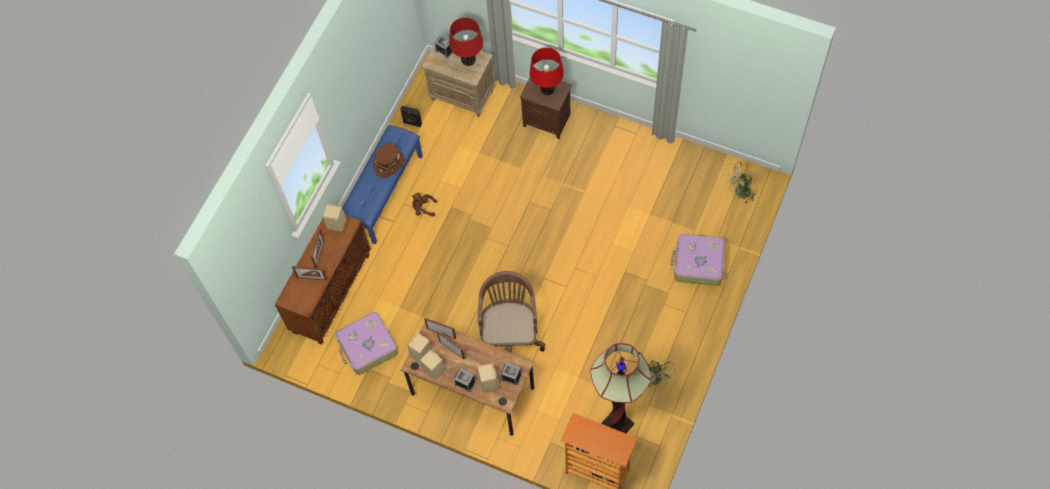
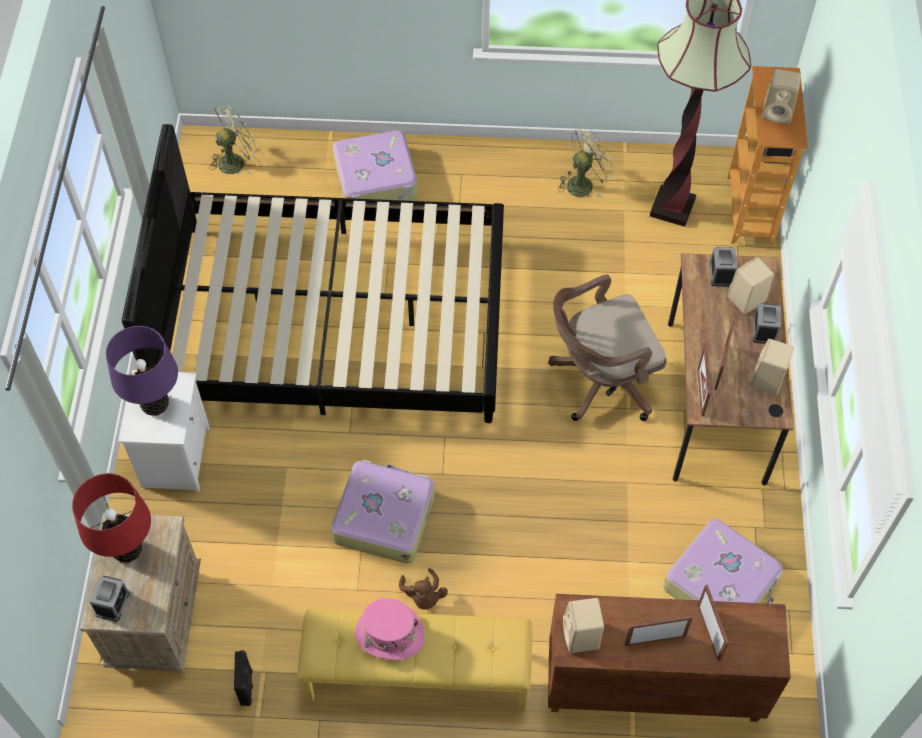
camera: 115 degrees left, 5 degrees down
blue bench [342,125,423,245] -> yellow bench [298,609,532,713]
brown hat [373,144,405,178] -> pink hat [355,598,425,660]
beige speaker [408,333,433,363] -> beige speaker moved to [762,69,801,124]
brown nightstand [520,78,572,139] -> white nightstand [118,370,210,492]
red table lamp [530,47,564,96] -> purple table lamp [106,326,178,416]
green fan [727,162,756,203] -> green fan turned 90 degrees counterclockwise [209,103,259,175]
none -> black bed [122,124,504,423]
none -> suitcase [331,460,435,563]

